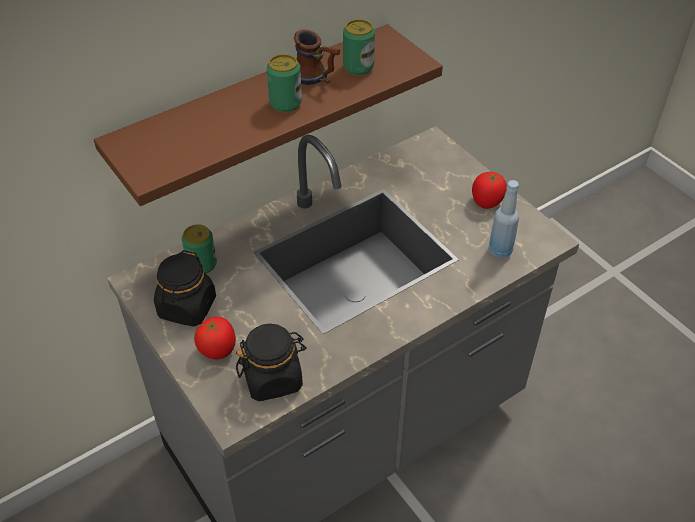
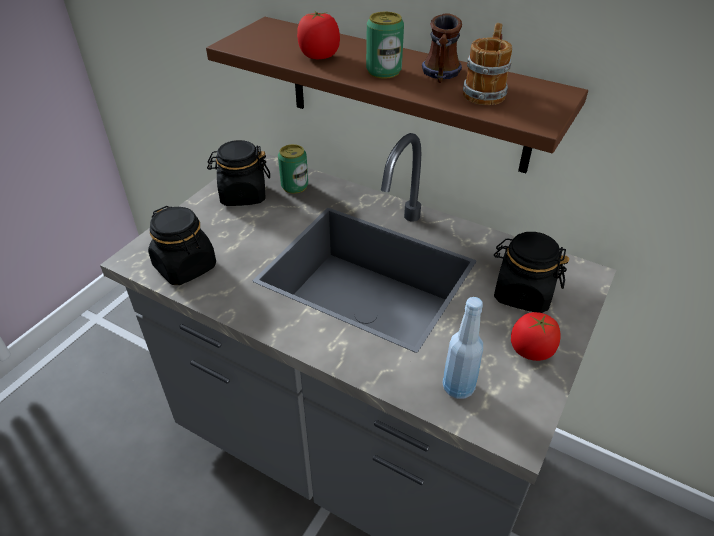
camera: 65 degrees right, 5 degrees down
tomato [194,316,236,360] -> tomato moved to [297,11,340,59]
can [343,19,375,76] -> mug [463,23,512,105]
none -> black jar [494,232,569,313]

